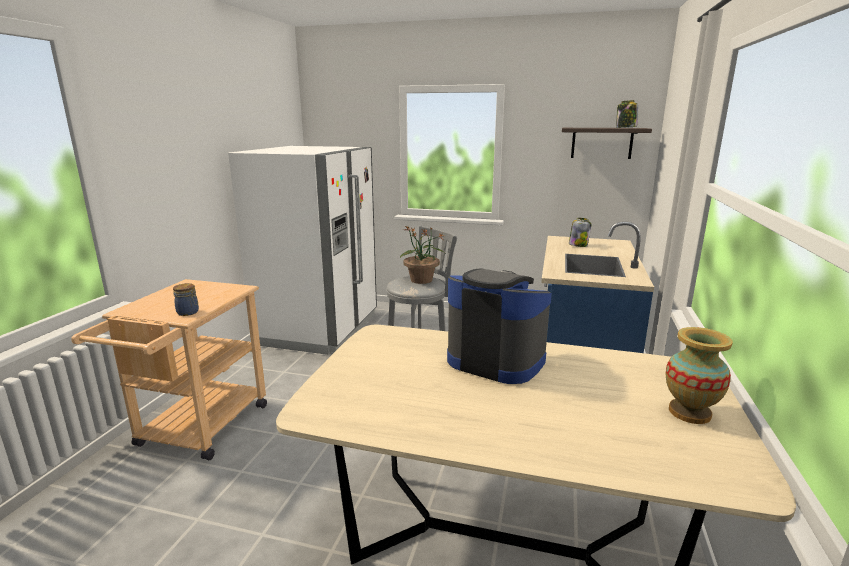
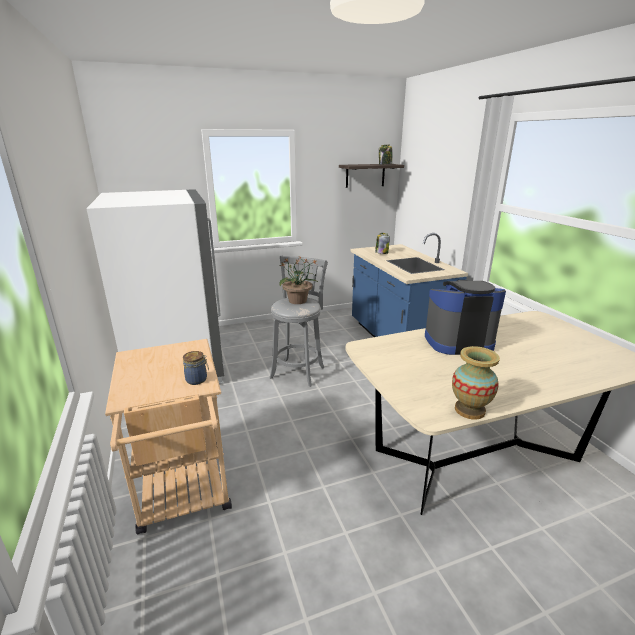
camera: 35 degrees left, 5 degrees up
vase [666,327,733,424] -> vase moved to [452,346,500,420]

